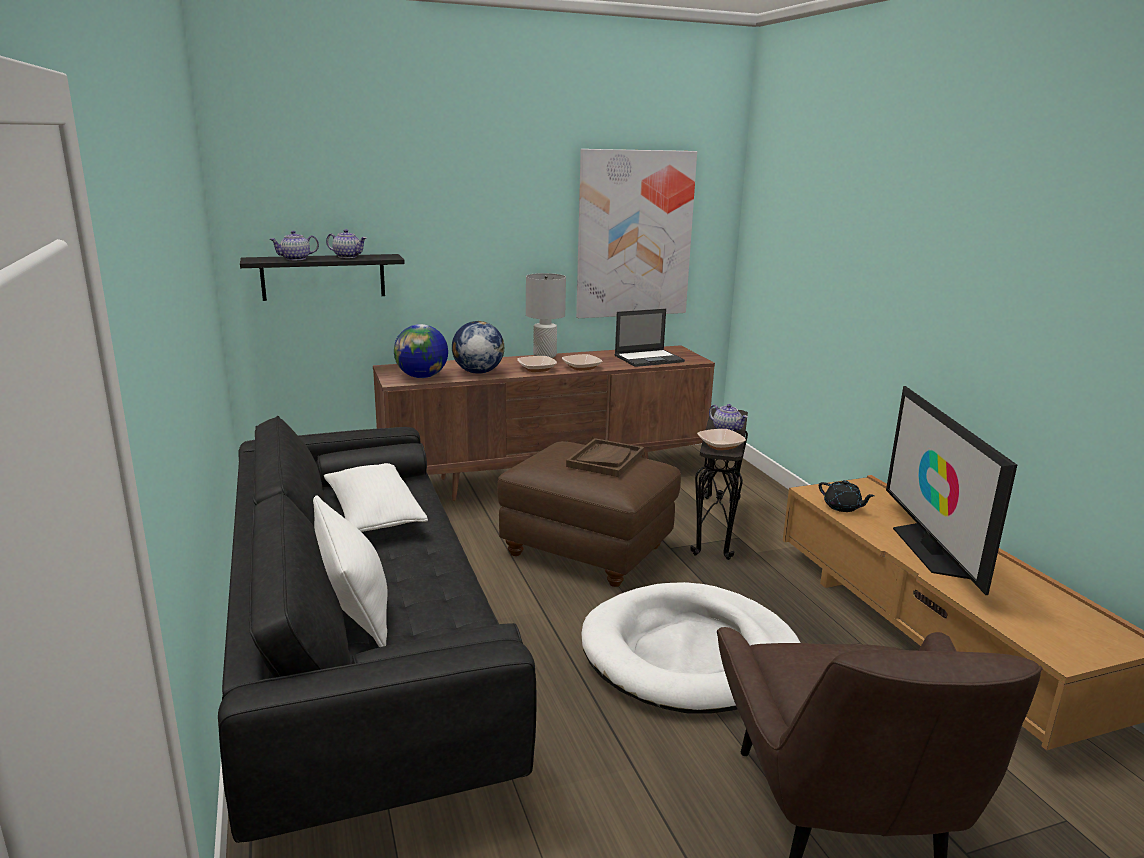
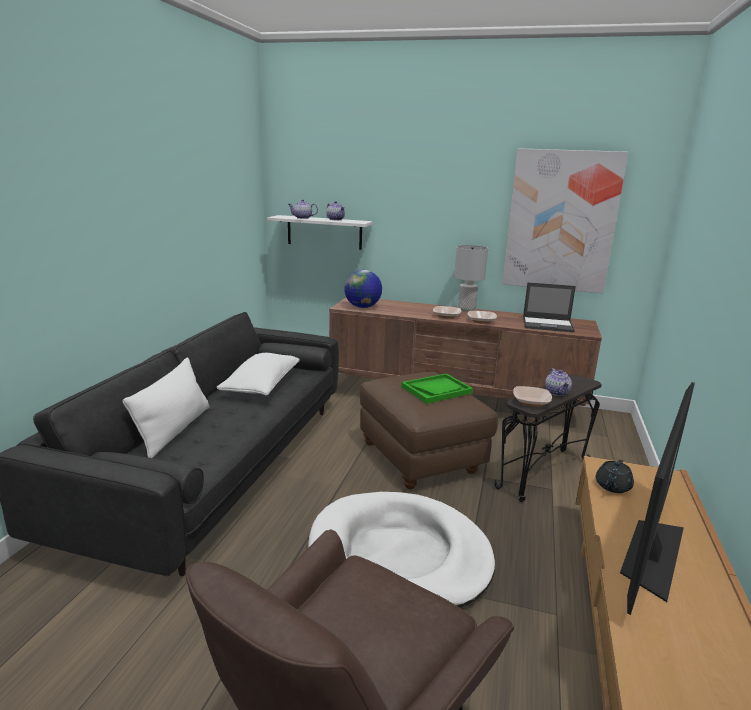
camera: 35 degrees right, 0 degrees up
black shelf [240,254,405,301] -> white shelf [267,215,373,250]
globe [452,321,504,374] -> none
brown tray [566,438,644,477] -> green tray [401,373,473,404]
black teapot [819,480,875,512] -> black teapot turned 45 degrees clockwise [596,460,634,493]

